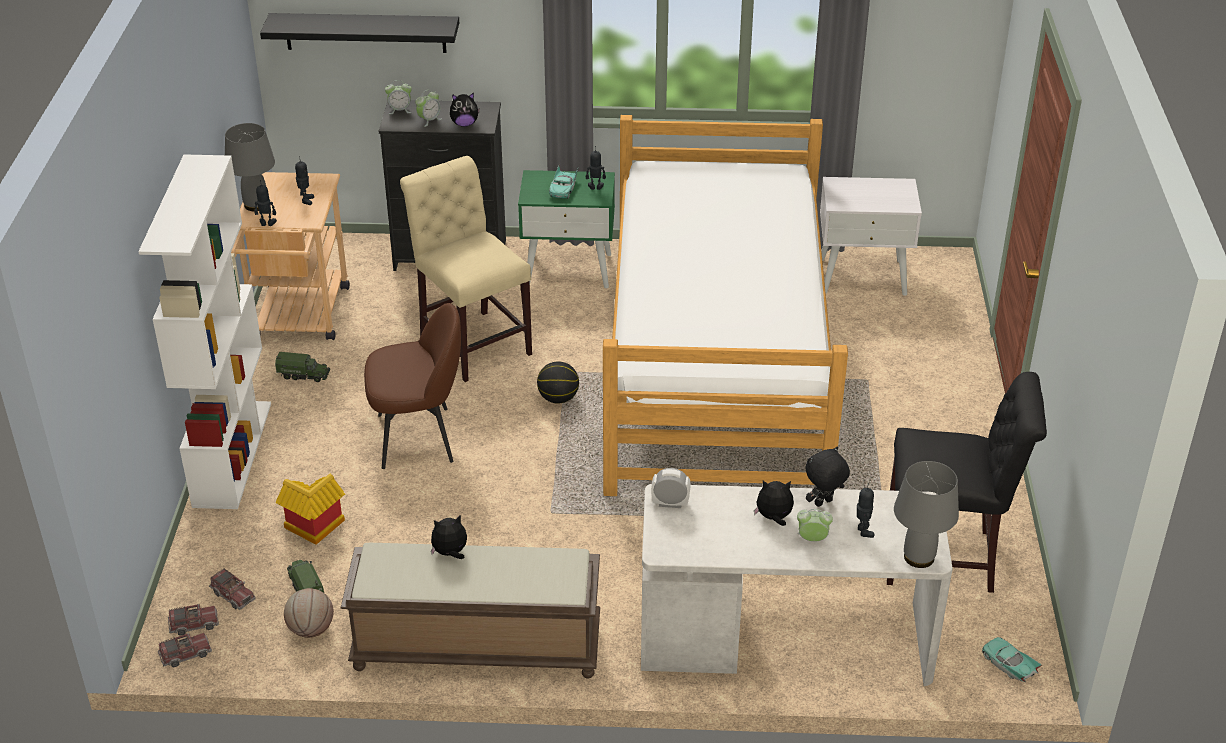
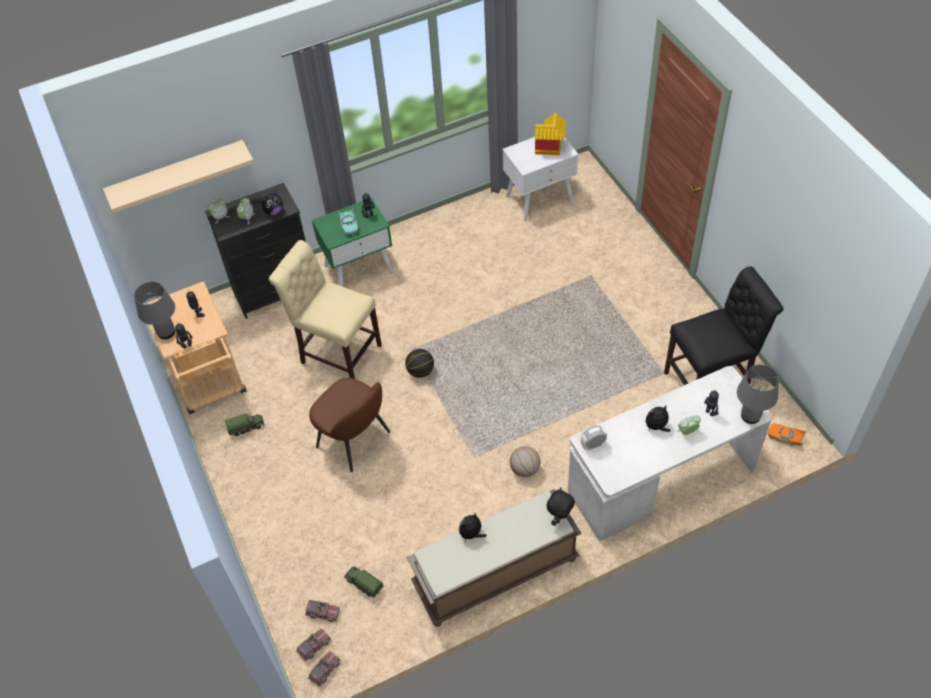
camera: 25 degrees left, 15 degrees up
white bookcase [138,154,271,509] -> none
black shelf [260,13,459,53] -> beige shelf [103,140,254,213]
toy house [276,474,345,545] -> toy house moved to [535,113,566,155]
basketball [284,588,334,638] -> basketball moved to [510,446,540,477]
brown chair [364,303,461,469] -> brown chair turned 75 degrees clockwise [309,378,390,472]
bed [603,115,848,496] -> none
black plush toy [806,447,850,507] -> black plush toy moved to [547,488,575,526]
turquoise toy car [982,637,1042,682] -> orange toy car [768,423,807,446]

